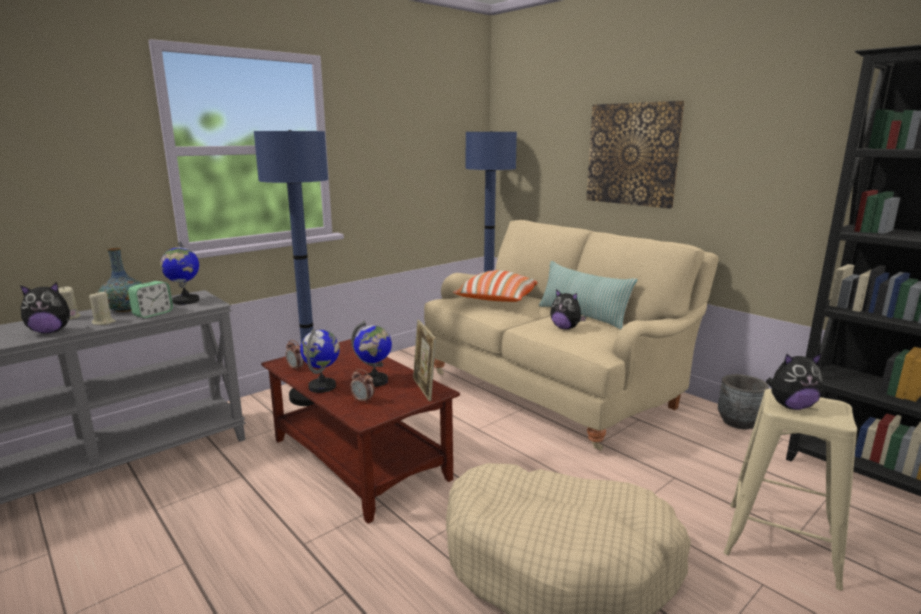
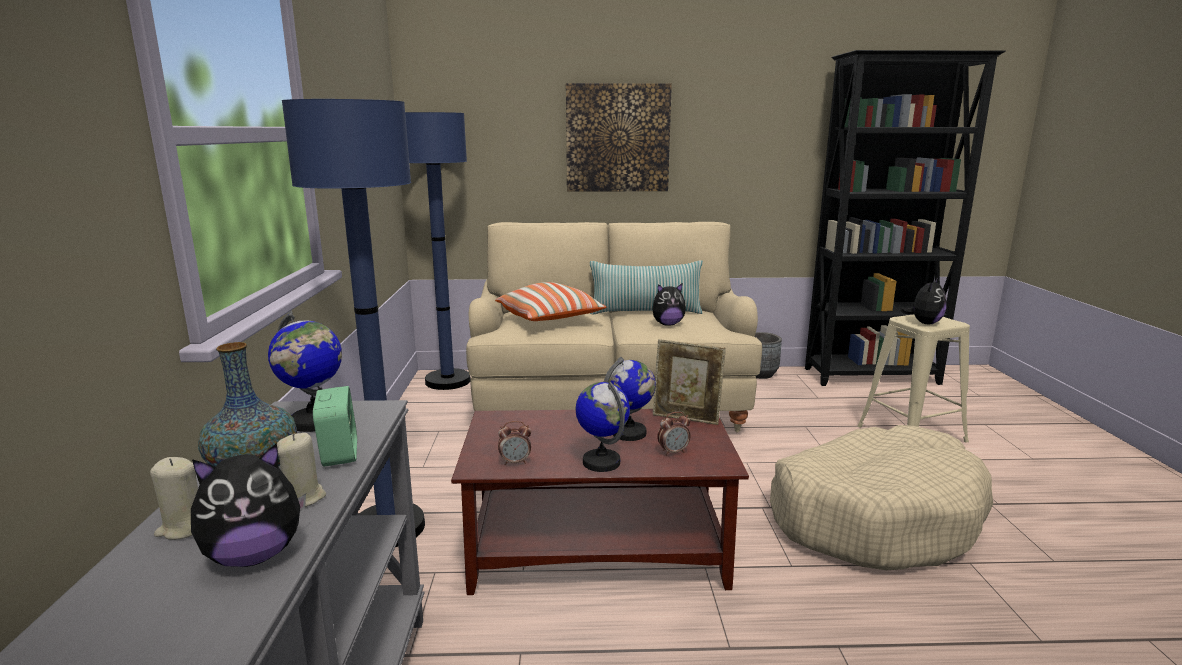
camera: 50 degrees left, 0 degrees up
plush toy [20,282,77,333] -> plush toy turned 45 degrees clockwise [191,443,306,567]

